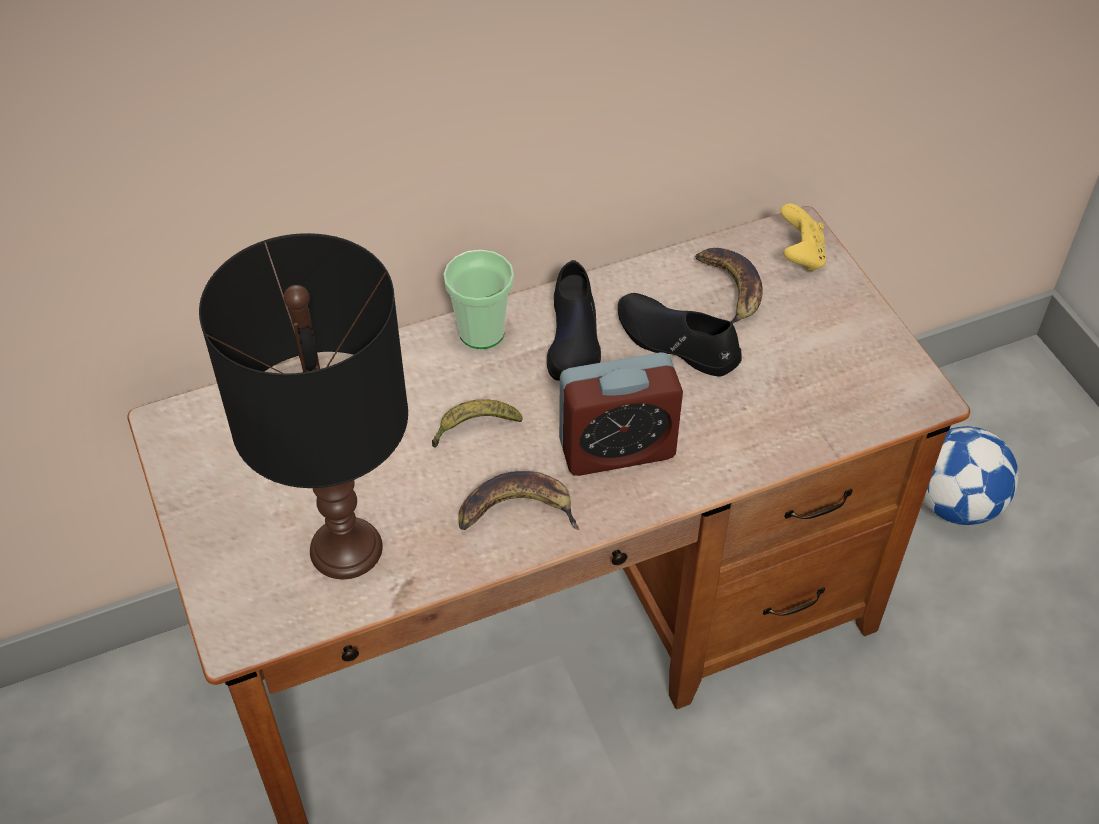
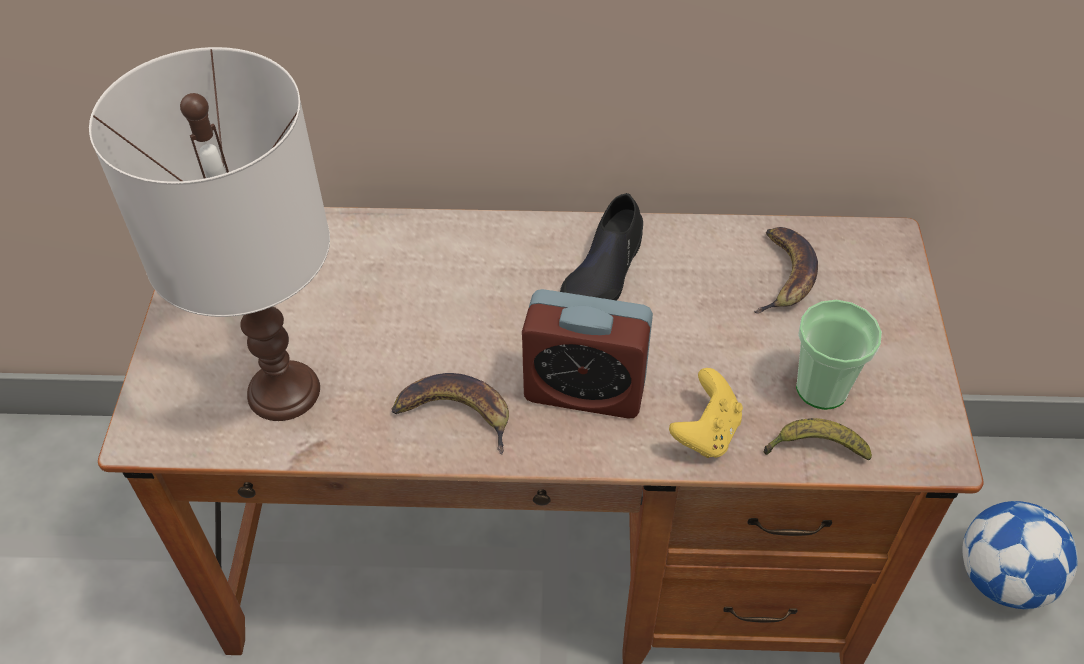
camera: 25 degrees right, 0 degrees up
black table lamp [199,233,408,579] -> white table lamp [89,47,330,421]
banana [432,399,523,448] -> banana moved to [764,418,872,460]
cup [444,250,514,349] -> cup moved to [796,300,882,410]
black shoe [618,293,742,377] -> none
yellow game controller [781,203,826,272] -> yellow game controller moved to [669,368,743,458]

